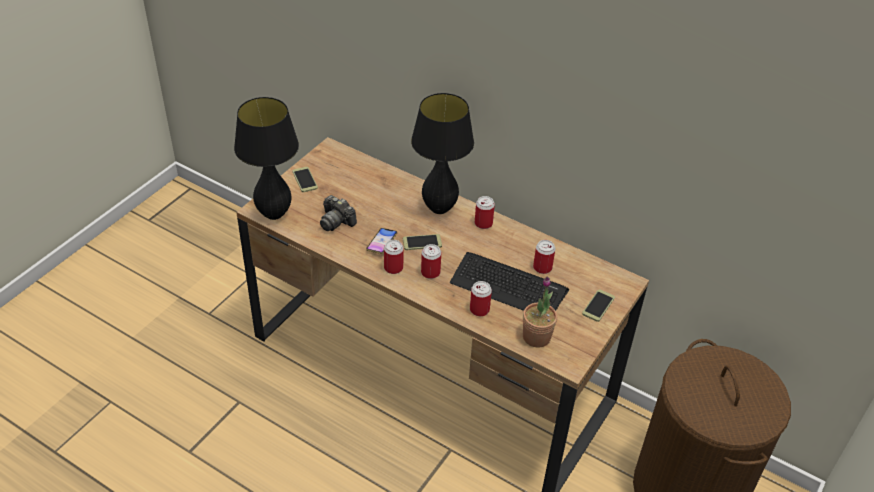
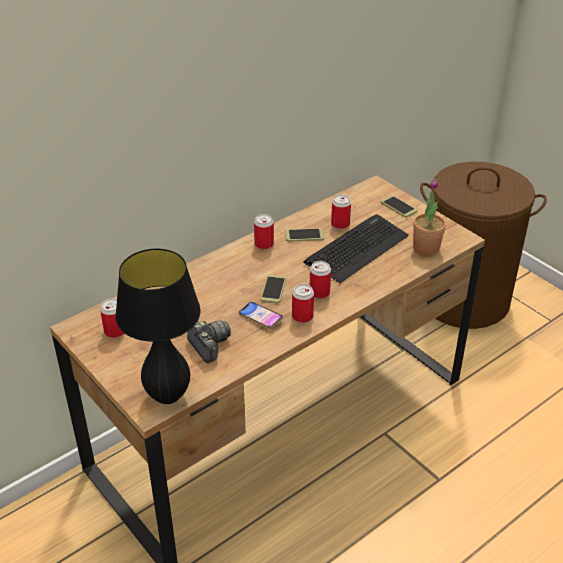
camera: 70 degrees left, 5 degrees down
phone [293,167,318,192] -> phone moved to [285,228,324,242]
camera [320,195,357,231] -> camera turned 90 degrees counterclockwise [187,320,231,363]
black table lamp [411,93,474,214] -> none
can [470,281,492,316] -> can moved to [100,298,124,338]

